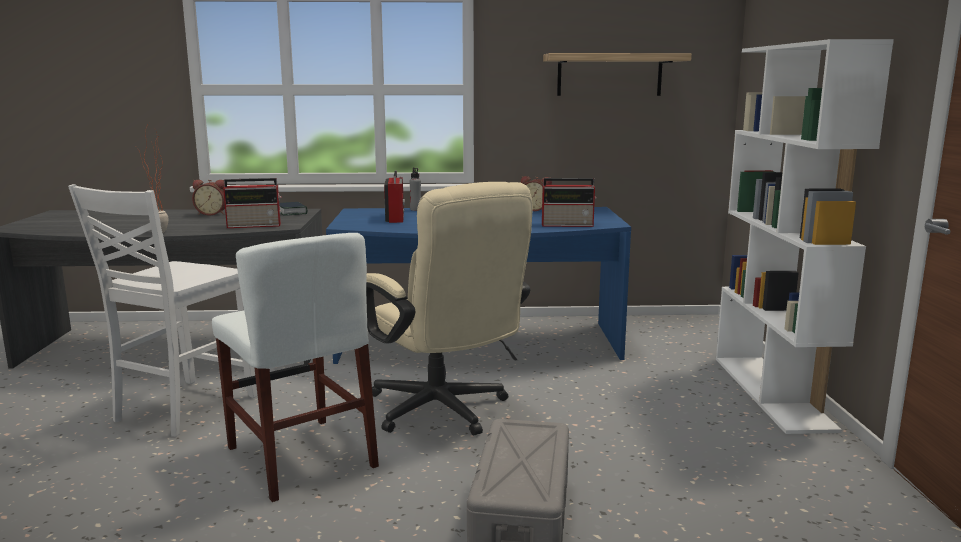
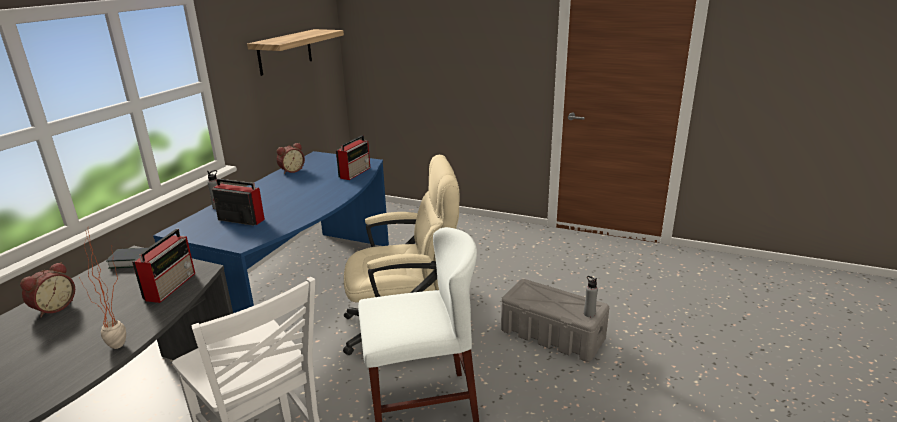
camera: 65 degrees left, 10 degrees up
white bookcase [716,39,894,434] -> none
none -> grey bottle [584,276,598,317]

